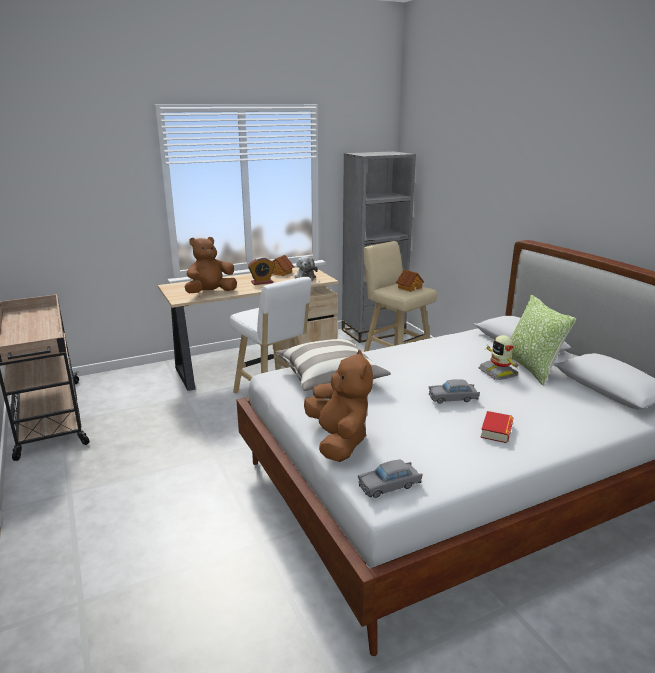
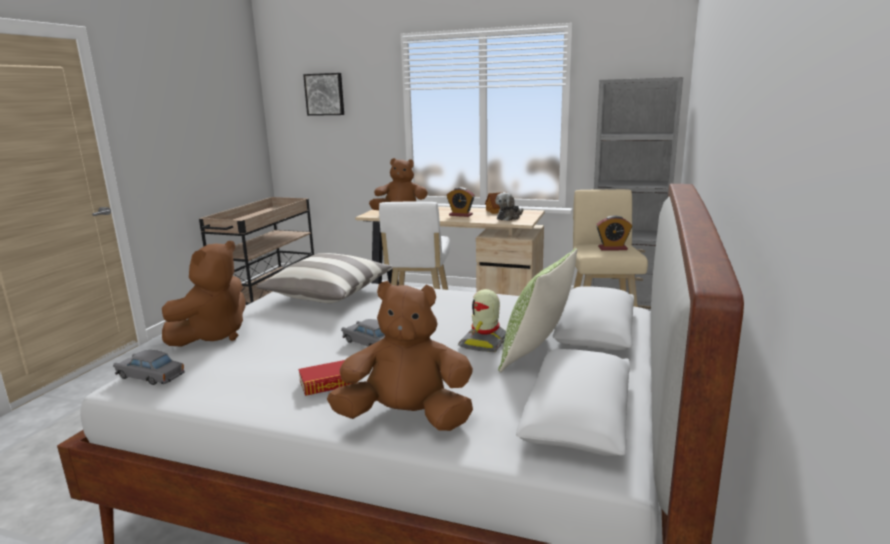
camera: 45 degrees right, 5 degrees down
toy house [396,270,424,292] -> alarm clock [596,215,632,251]
none -> picture [303,73,344,116]
none -> brown plush toy [327,281,473,431]

